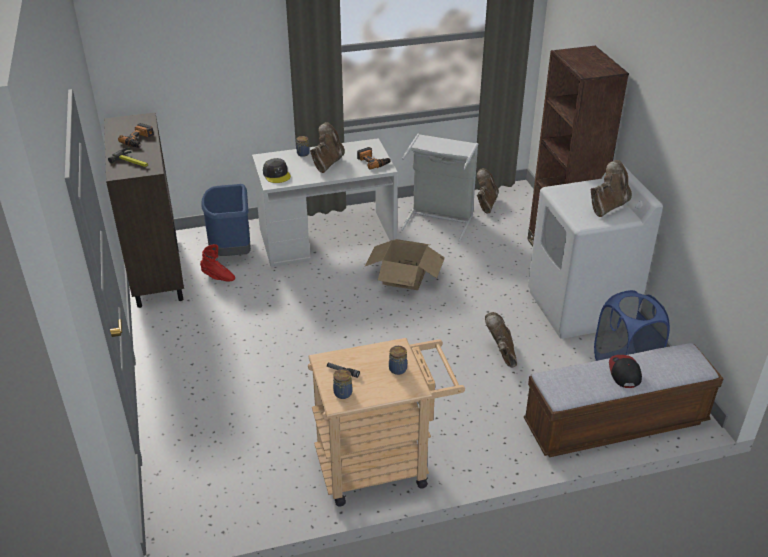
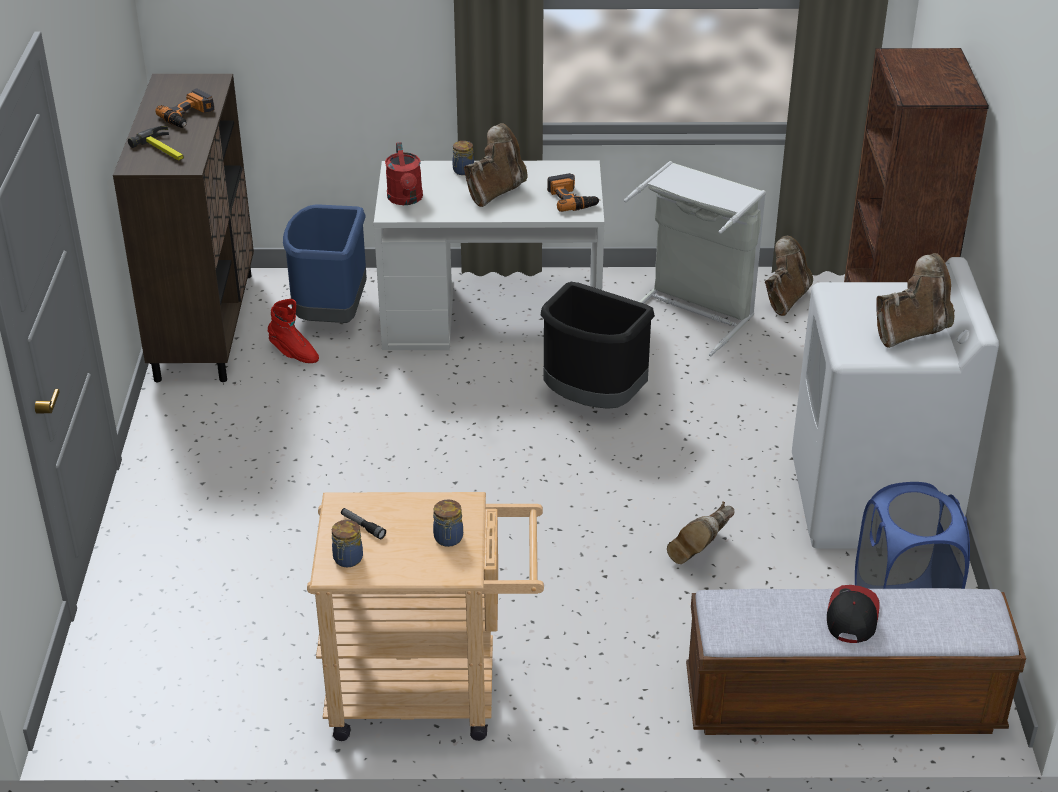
camera: 15 degrees right, 0 degrees up
grey cap [263,158,291,183] -> red watering can [385,142,423,205]
cardboard box [365,239,445,290] -> black trash can [541,282,655,409]
brown boot [485,312,517,367] -> brown boot turned 150 degrees counterclockwise [667,501,735,564]

